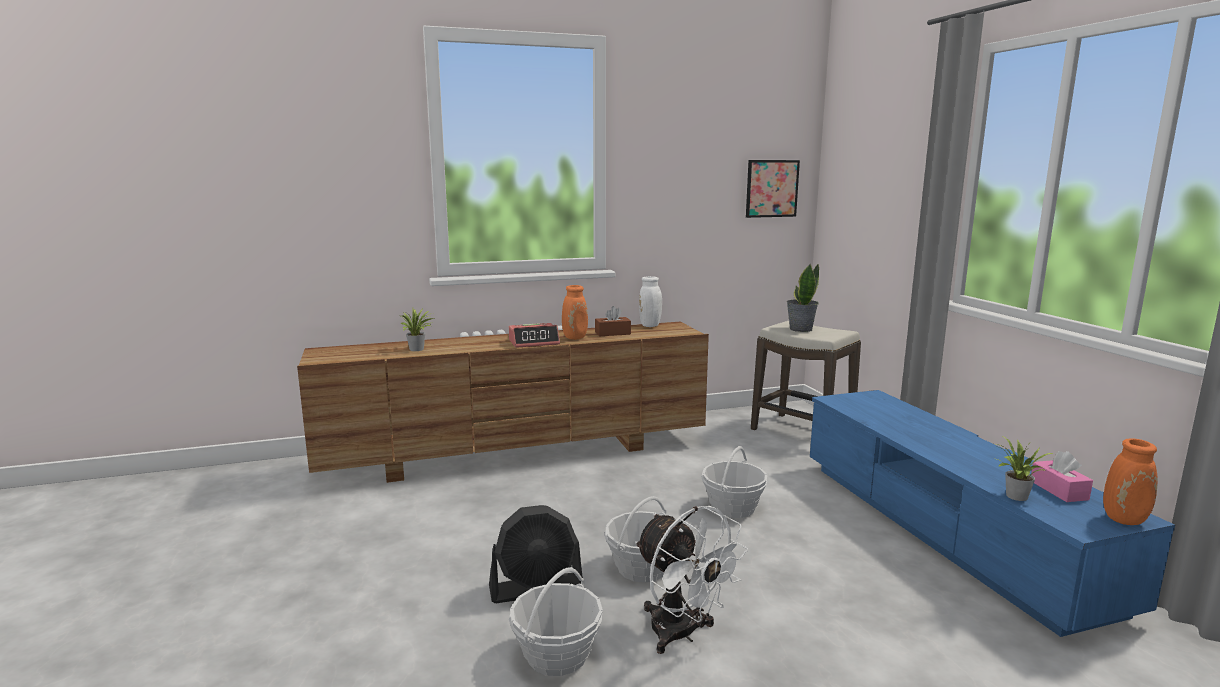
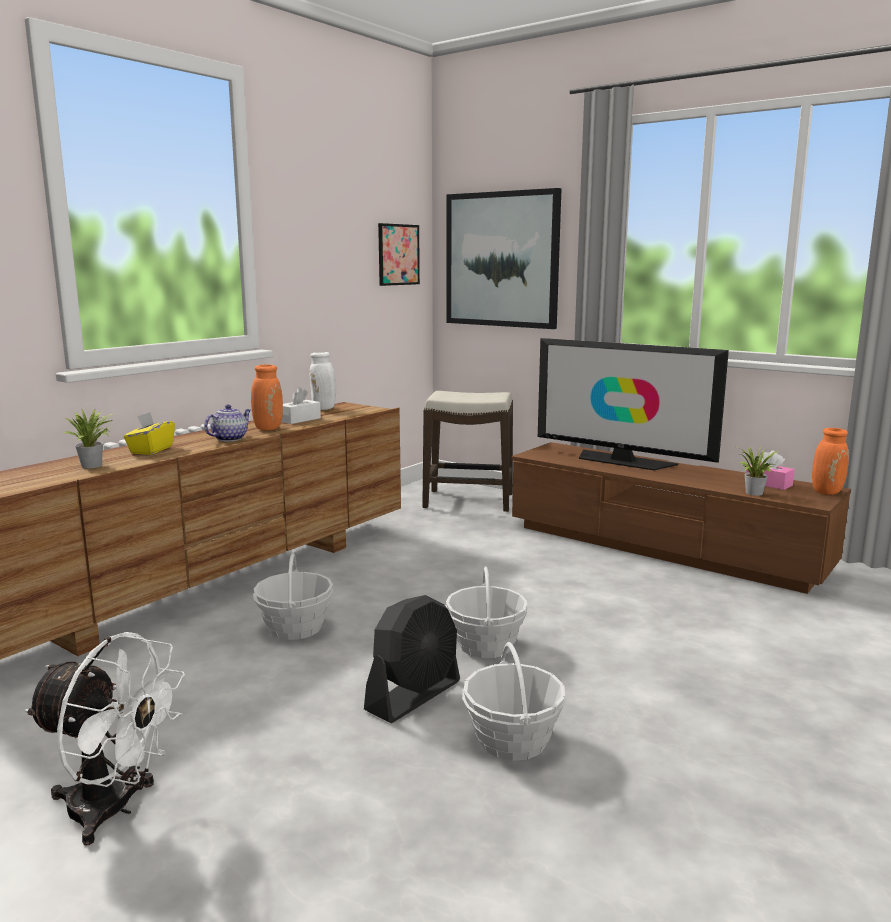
camera: 35 degrees left, 0 degrees up
alarm clock [509,323,560,348] -> teapot [204,405,251,442]
brown tissue box [595,306,631,336] -> white tissue box [281,387,321,424]
white fan [635,506,748,654] -> white fan moved to [25,632,185,845]
basket [701,446,767,518] -> basket moved to [253,553,333,640]
potted plant [787,263,819,332] -> none
blue tv stand [810,390,1175,637] -> brown tv stand [511,442,851,594]
none -> yellow tissue box [124,412,175,455]
none -> picture [446,188,562,329]
none -> television [538,338,729,470]

